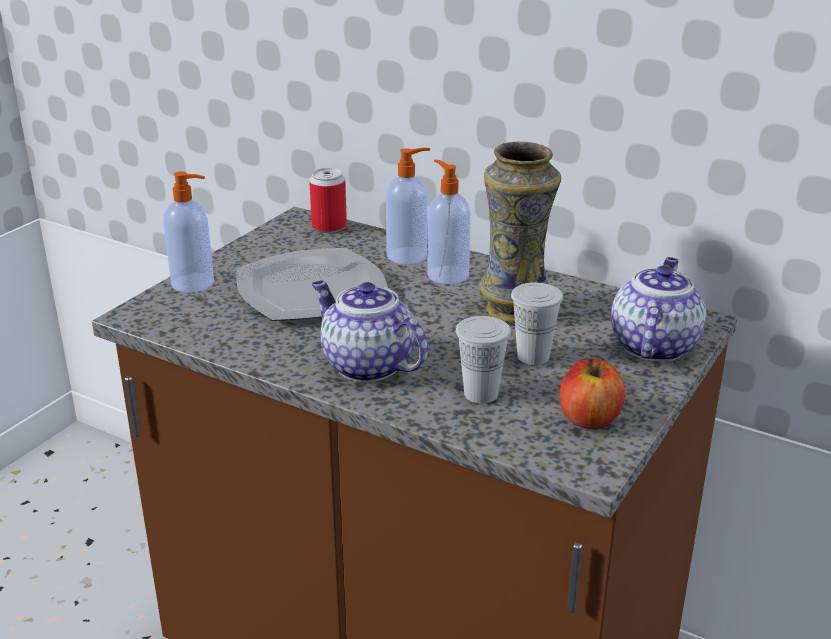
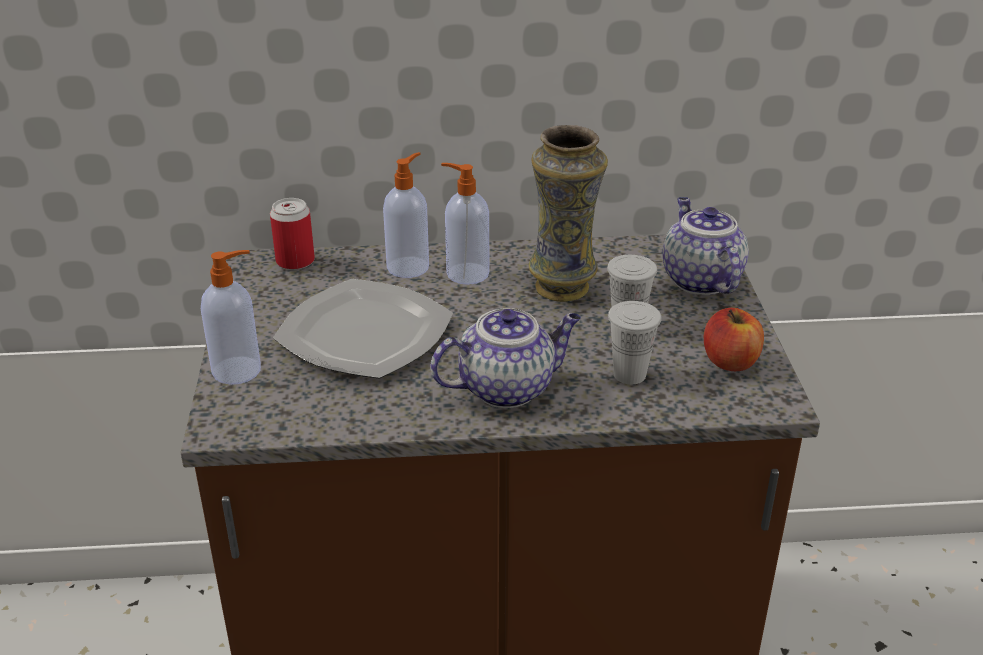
camera: 35 degrees left, 5 degrees up
teapot [312,280,428,382] -> teapot turned 150 degrees clockwise [430,308,581,408]

